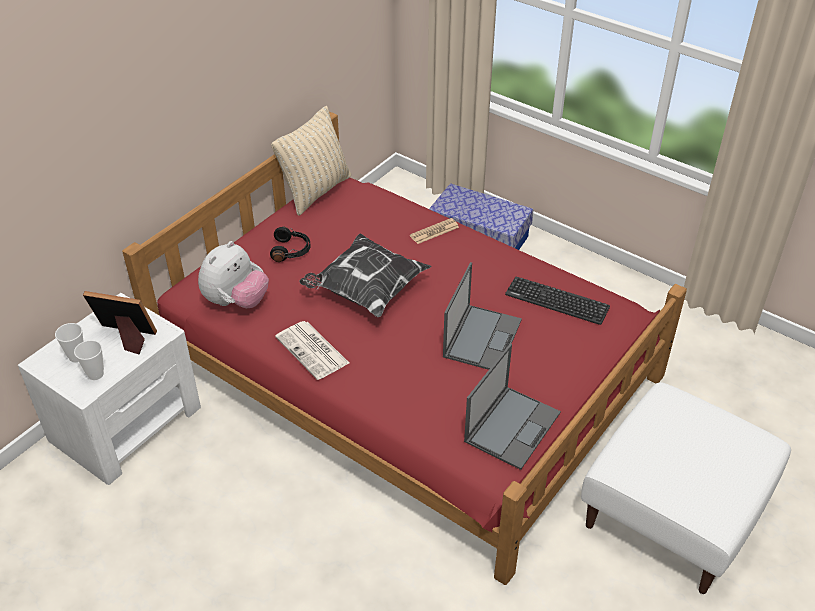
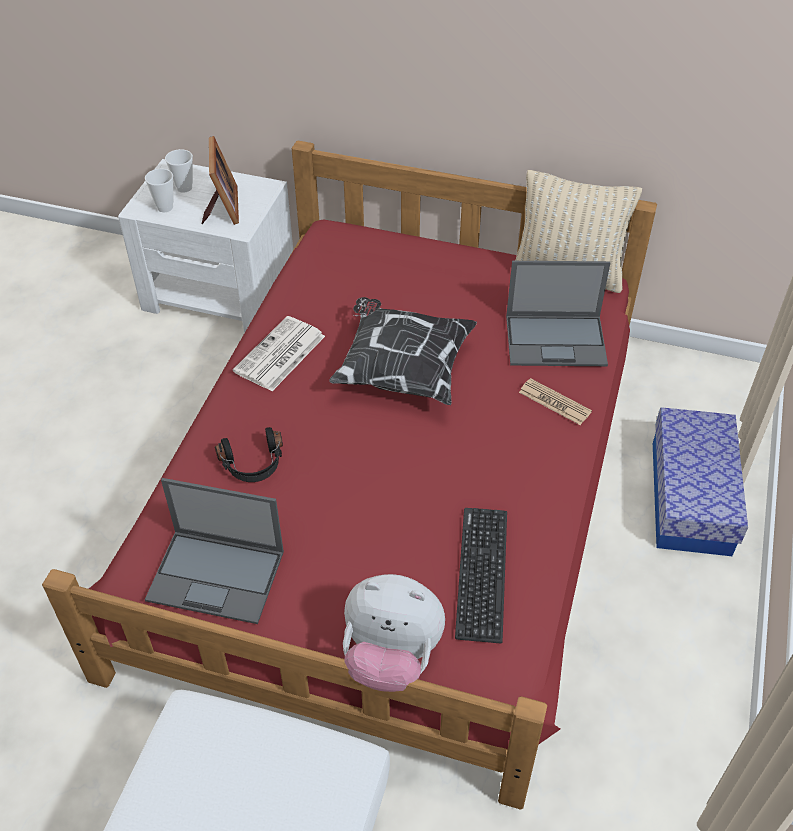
camera: 70 degrees right, 5 degrees up
plush toy [198,241,269,308] -> plush toy moved to [343,574,445,692]
black headphones [270,227,310,262] -> black headphones moved to [215,427,283,482]
laptop [443,262,522,370] -> laptop moved to [506,261,610,366]

